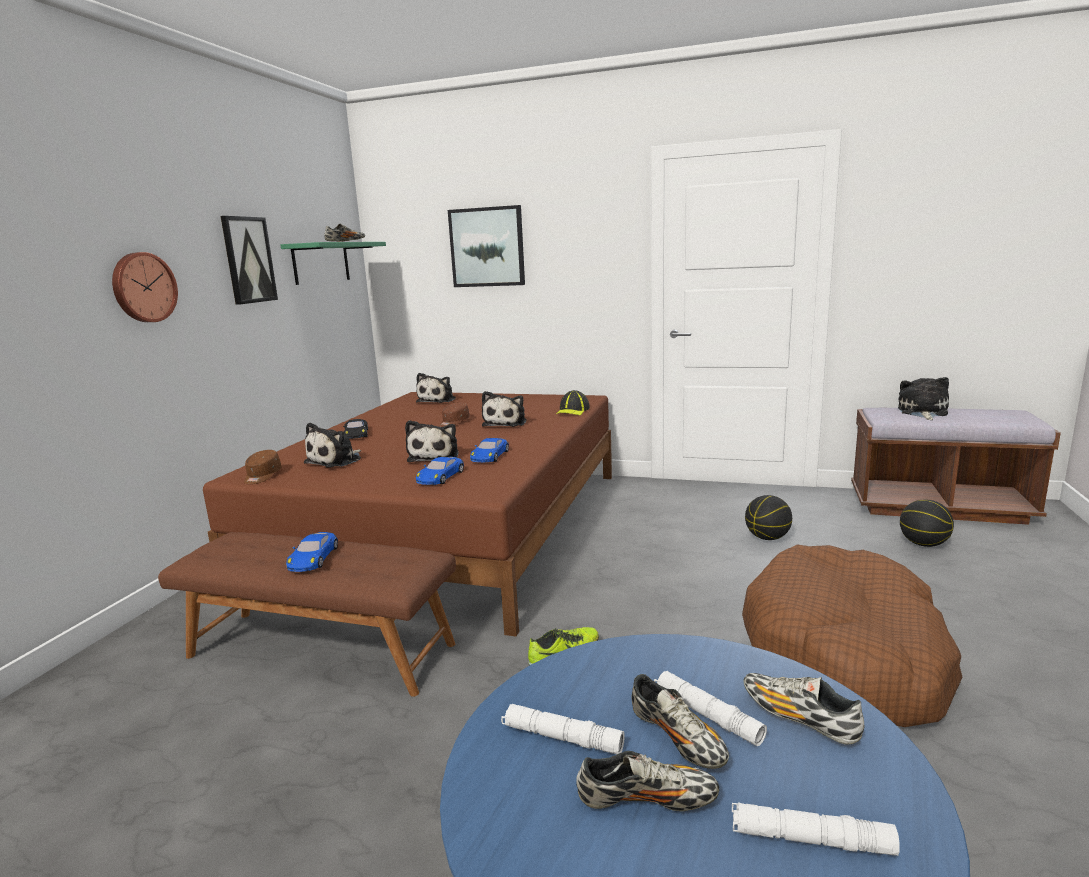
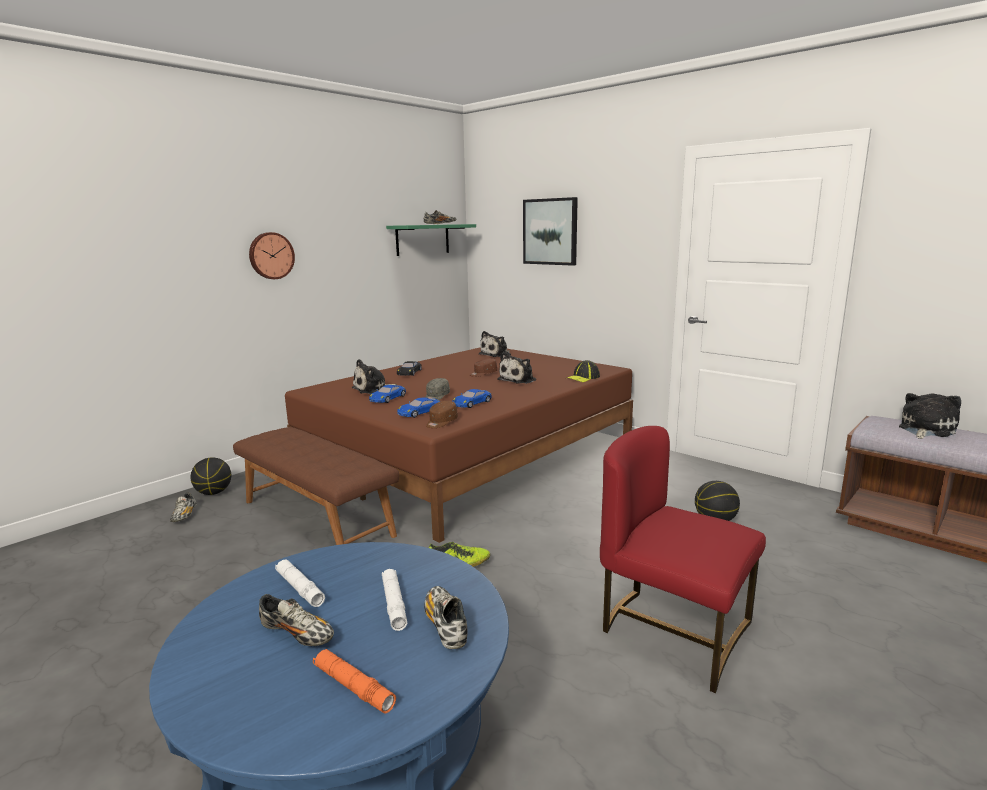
camera: 25 degrees right, 0 degrees up
picture [221,216,278,305] -> none
brown cap [244,450,282,484] -> brown cap moved to [426,401,458,428]
blue toy car [286,532,338,572] -> blue toy car moved to [369,385,406,403]
plush toy [405,420,459,462] -> grey cap [425,378,450,400]
shoe [632,674,729,769] -> shoe moved to [170,492,197,522]
white flashlight [732,802,900,856] -> orange flashlight [313,649,396,714]
brown dog bed [742,544,962,727] -> red chair [600,426,766,693]
basketball [900,499,954,547] -> basketball moved to [190,457,231,495]

